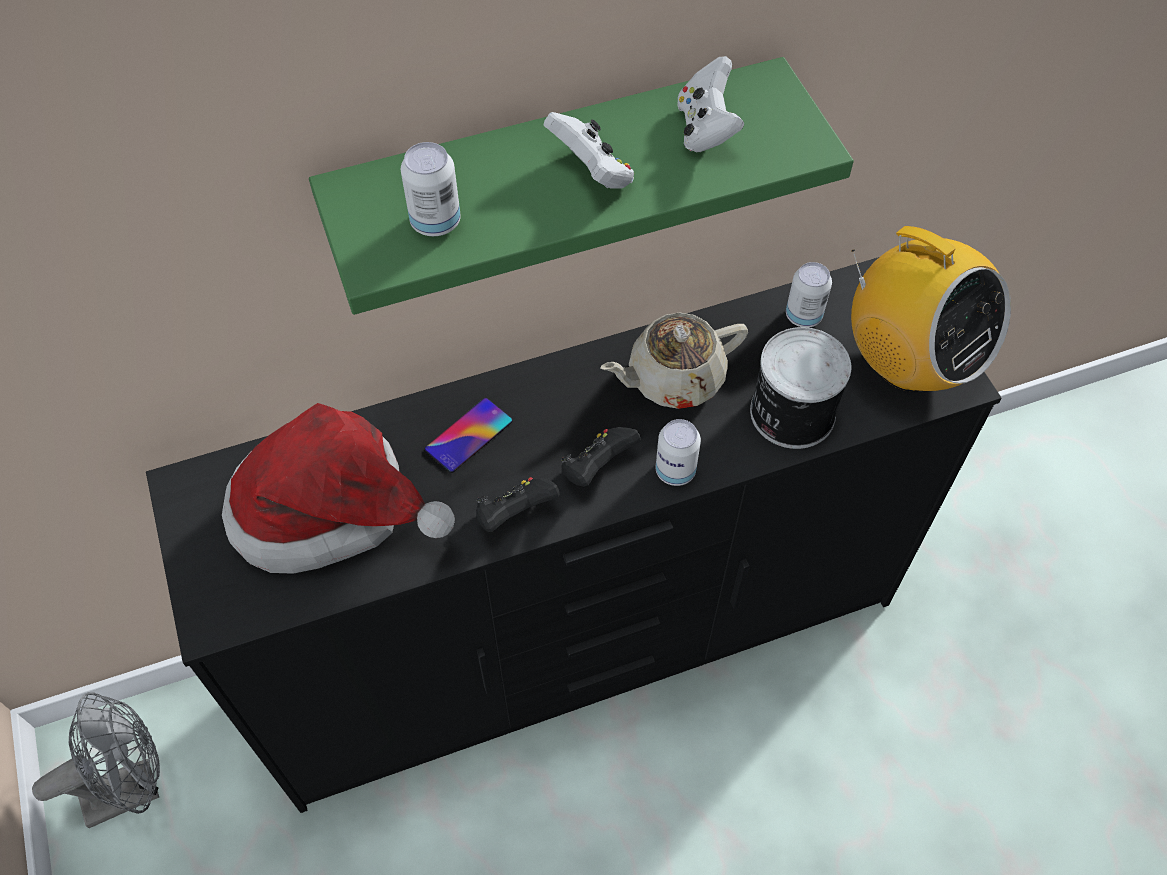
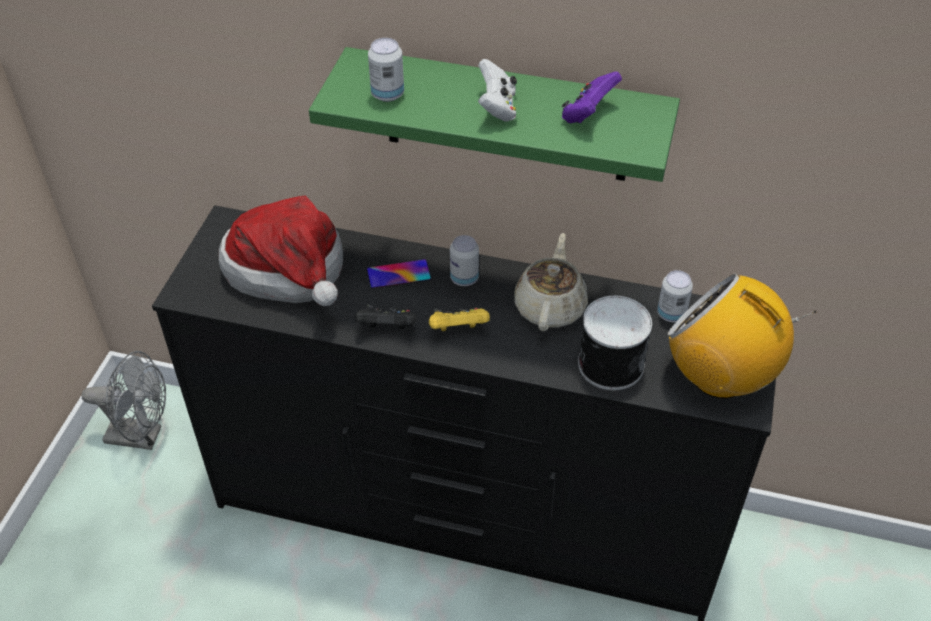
camera: 35 degrees right, 10 degrees down
black game controller [561,427,641,487] -> yellow game controller [429,308,490,331]
beige teapot [601,313,748,409] -> beige teapot turned 90 degrees clockwise [515,233,588,331]
can [656,419,701,486] -> can moved to [450,235,479,286]
white game controller [678,56,744,152] -> purple game controller [562,71,622,124]
radio [851,226,1011,392] -> radio turned 135 degrees clockwise [668,274,816,399]

